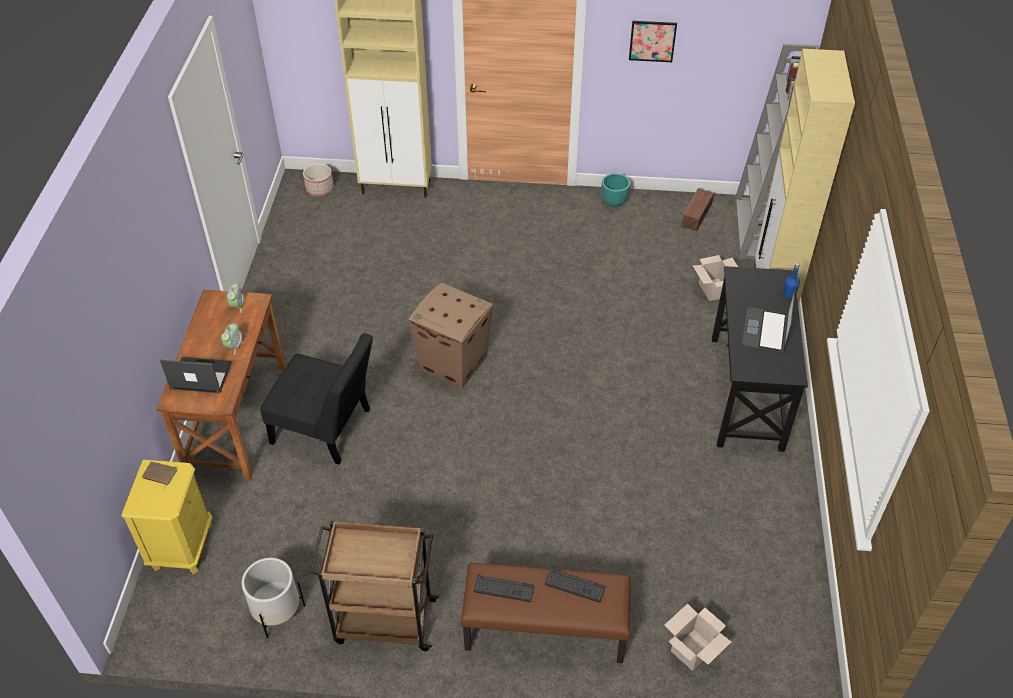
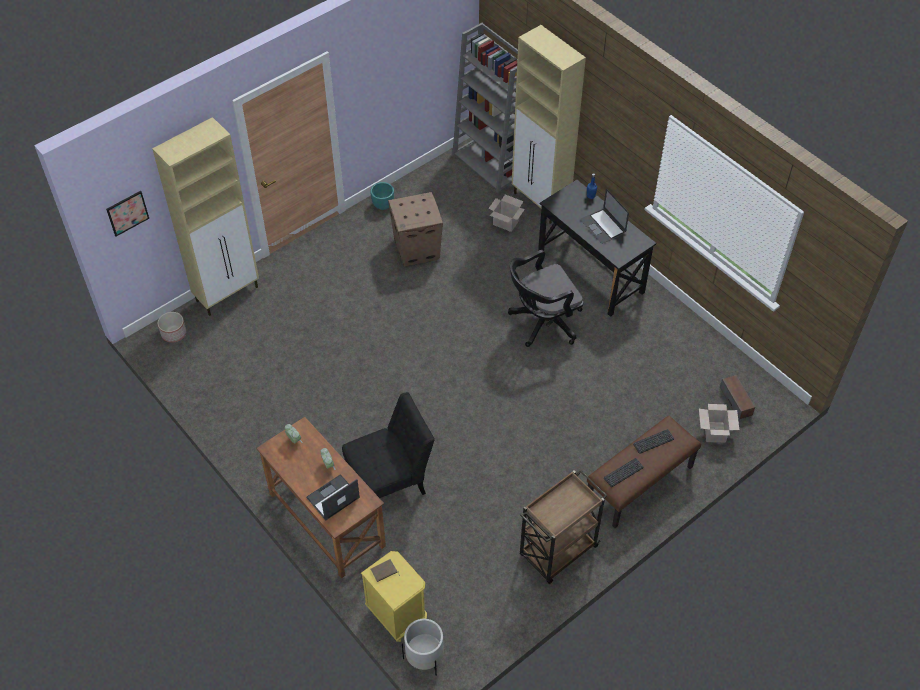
camera: 45 degrees left, 5 degrees up
white planter [242,558,305,638] -> white planter moved to [402,619,444,675]
cardboard box [408,282,493,389] -> cardboard box moved to [388,192,443,267]
picture [629,21,677,62] -> picture moved to [106,191,149,236]
speaker [681,188,714,231] -> speaker moved to [720,375,755,420]
none -> black office chair [508,250,583,347]

